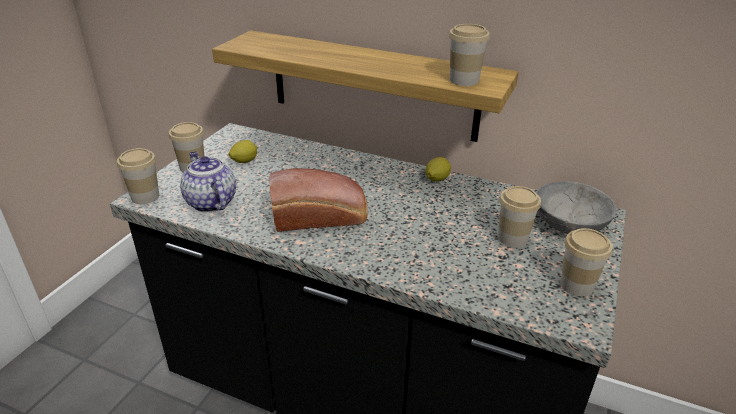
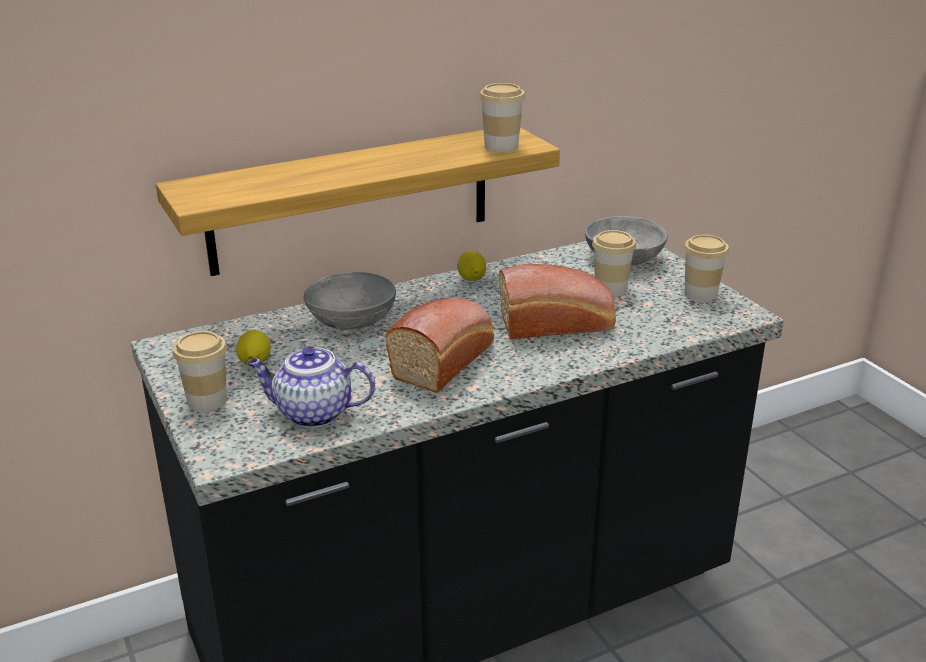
camera: 50 degrees left, 5 degrees down
cup [117,148,159,204] -> none
none -> grey bowl [304,272,396,330]
none -> bread [499,264,616,340]

